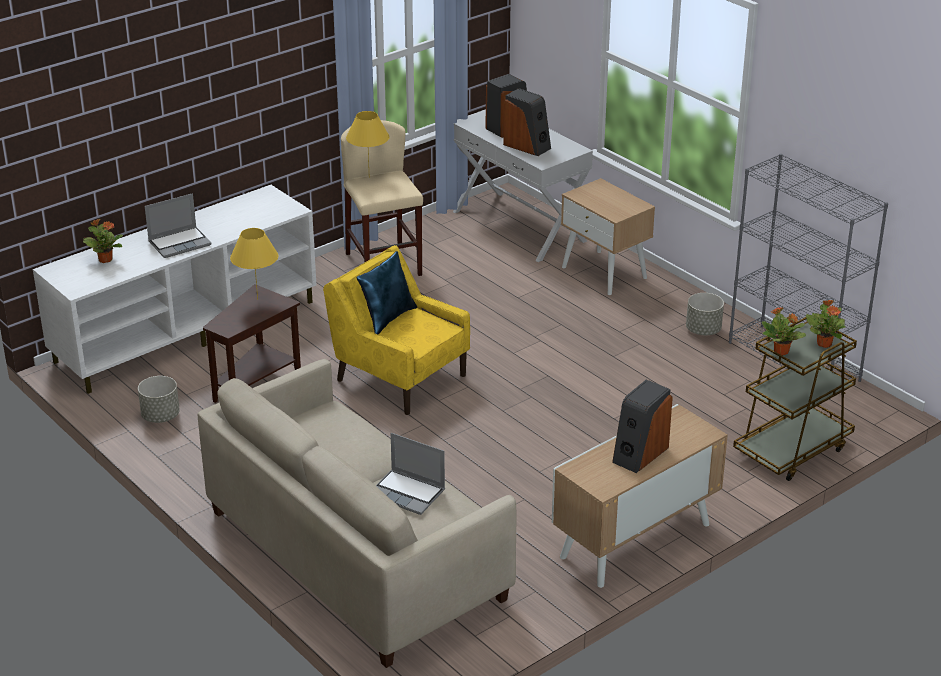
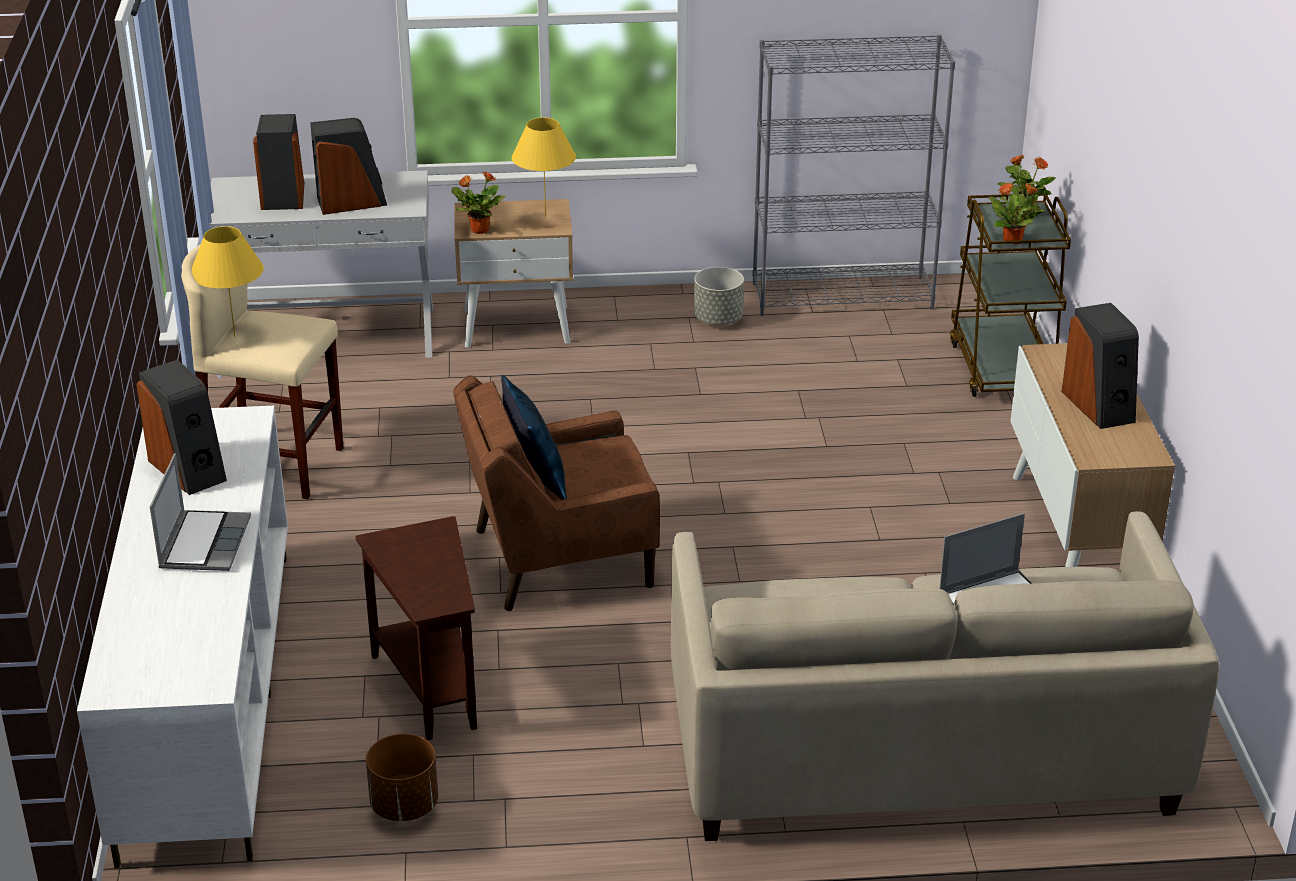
camera: 55 degrees left, 0 degrees up
potted plant [83,219,123,263] -> potted plant moved to [452,170,506,234]
grey planter [138,376,180,423] -> brown planter [366,734,438,821]
yellow table lamp [230,228,278,300] -> yellow table lamp moved to [512,118,576,218]
yellow armchair [323,245,470,415] -> brown armchair [453,375,660,611]
none -> speaker [136,360,227,495]

